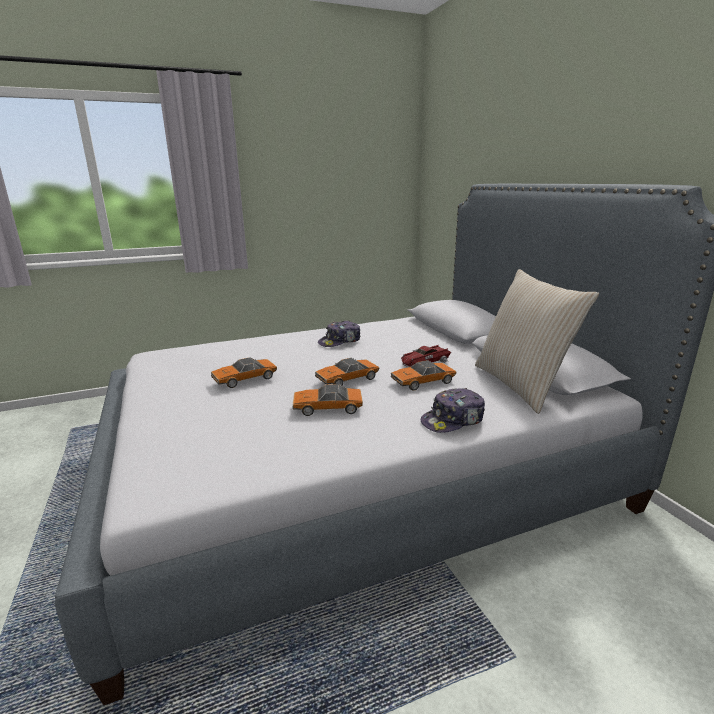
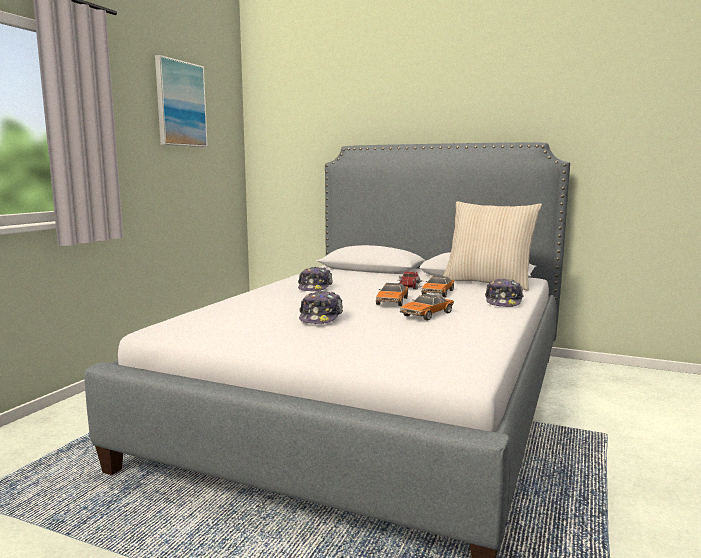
camera: 45 degrees left, 10 degrees down
toy car [211,357,277,388] -> cap [299,291,343,324]
none -> picture [155,55,208,147]

